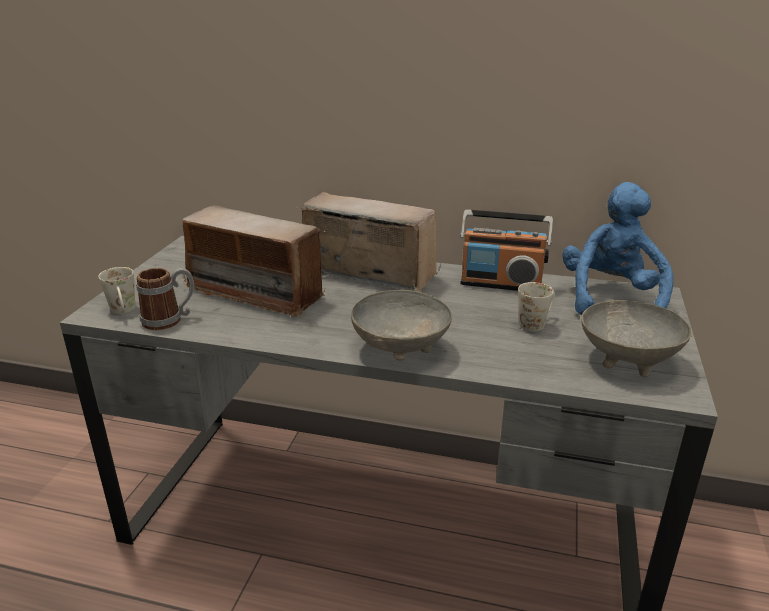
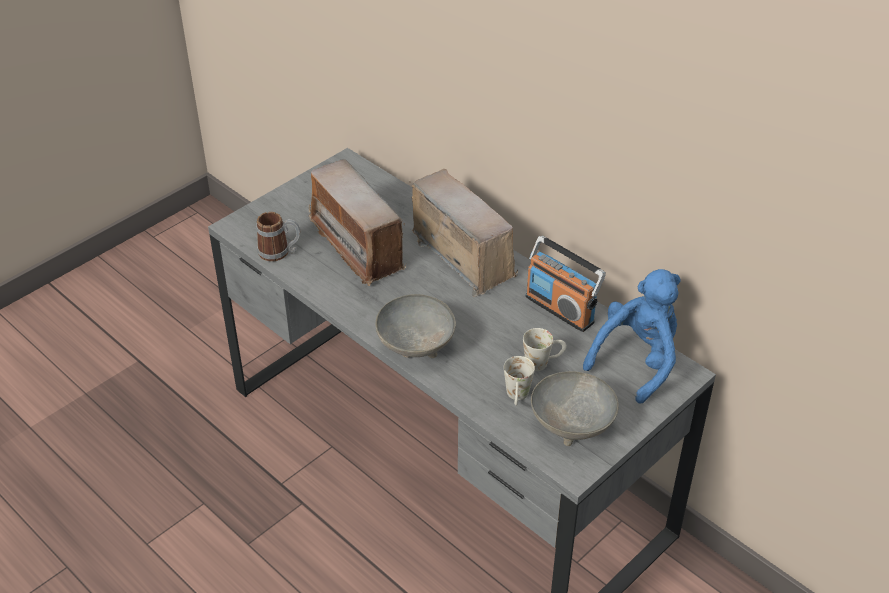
camera: 30 degrees right, 15 degrees up
white mug [98,267,135,314] -> white mug moved to [504,356,535,406]

